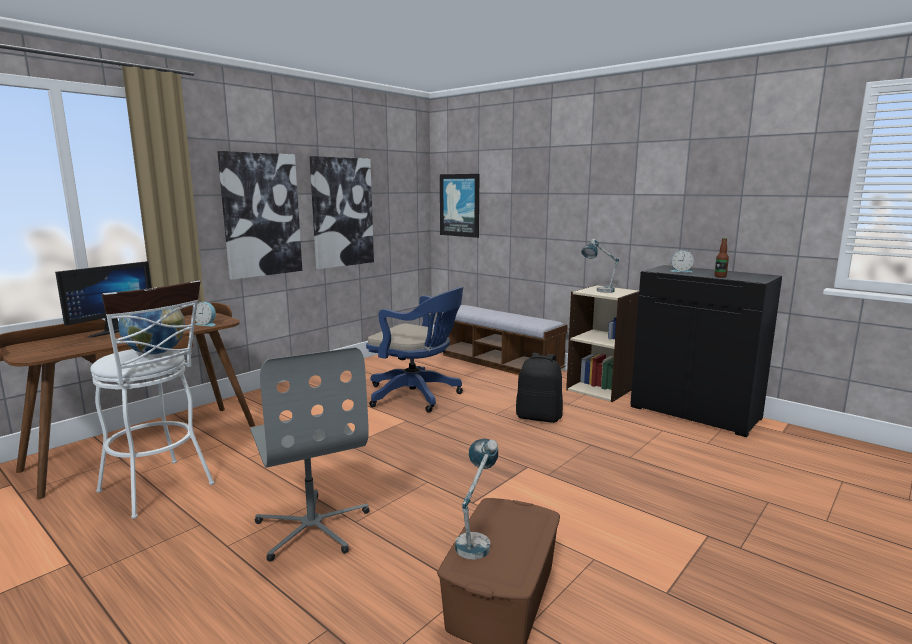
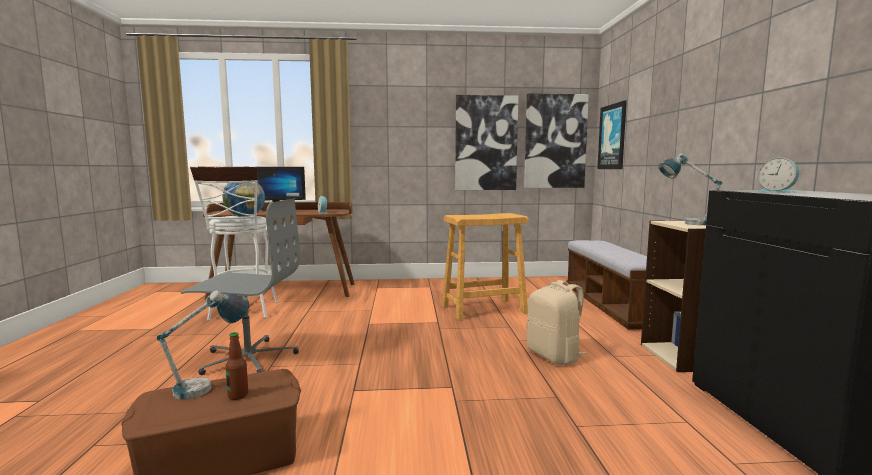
camera: 45 degrees right, 5 degrees down
picture [217,151,302,280] -> picture moved to [524,93,589,188]
grey office chair [250,347,370,562] -> grey office chair turned 105 degrees counterclockwise [181,199,300,375]
blue office chair [366,287,463,413] -> beige stool [442,213,529,321]
black backpack [516,353,563,423] -> beige backpack [527,280,586,365]
bottle [714,238,729,278] -> bottle moved to [226,332,248,400]

